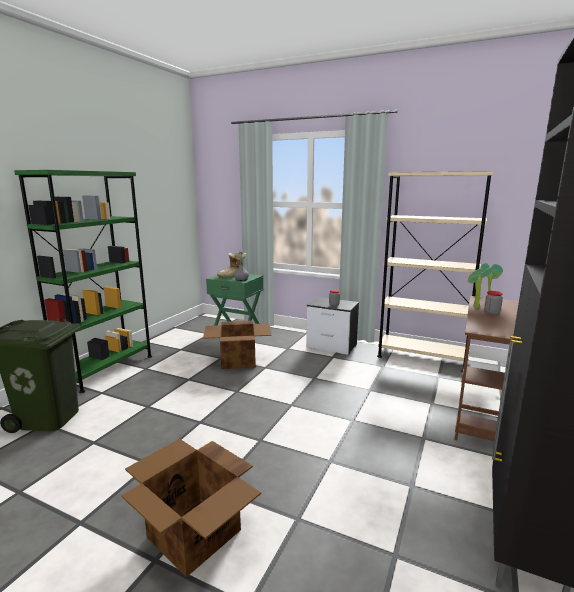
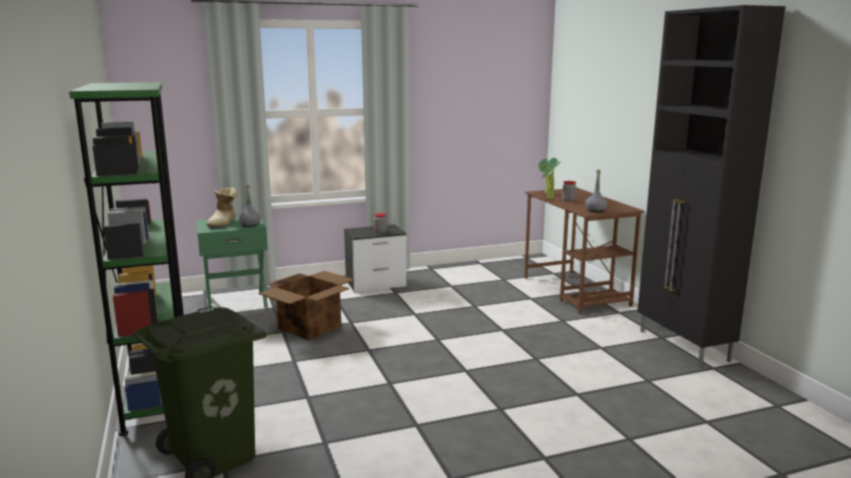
camera: 45 degrees left, 0 degrees up
cardboard box [122,439,261,577] -> none
beige bookcase [377,171,494,373] -> none
none -> grey bottle [585,169,607,212]

